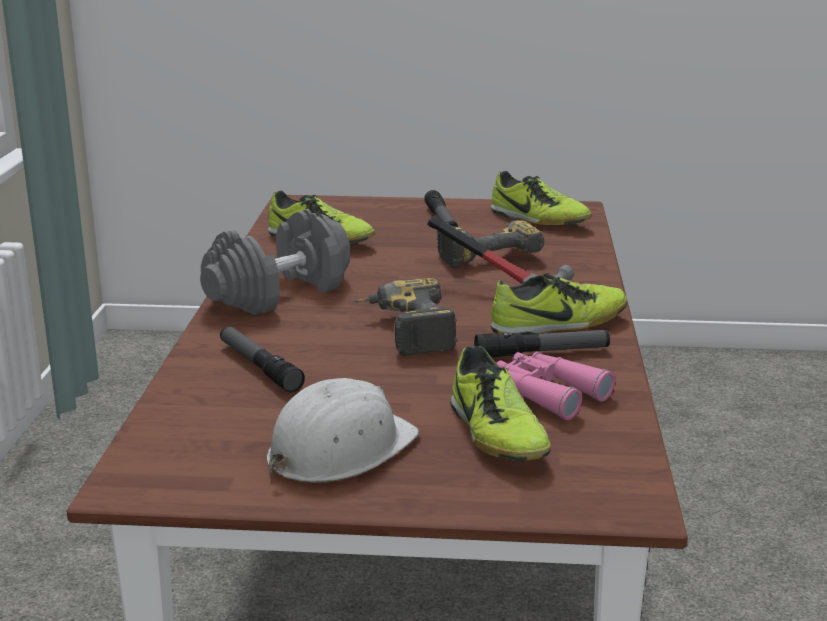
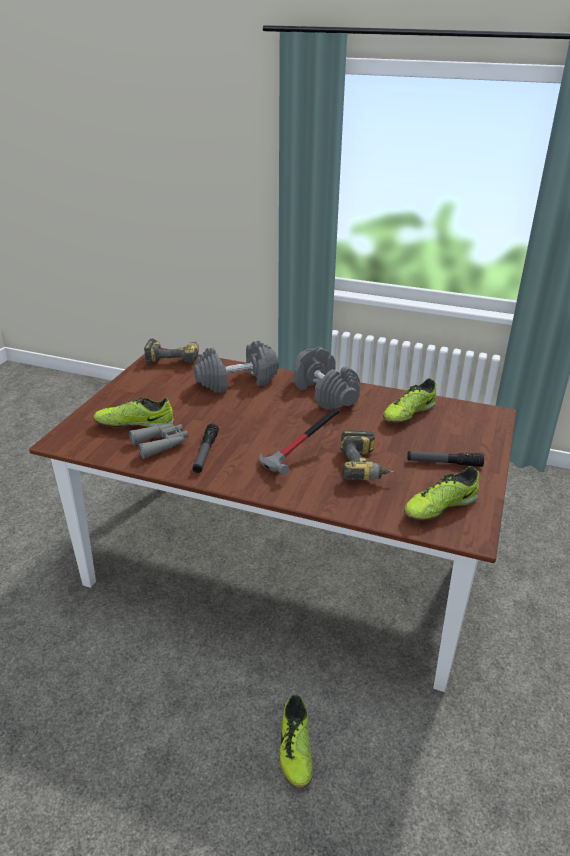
camera: 105 degrees right, 10 degrees up
flashlight [220,326,305,393] -> grey dumbbell [194,340,279,393]
white hard hat [267,378,419,482] -> none
power drill [352,278,457,355] -> power drill moved to [144,339,199,364]
shoe [491,273,627,335] -> shoe moved to [279,695,313,787]
pink binoculars [496,352,615,420] -> grey binoculars [129,423,188,459]

